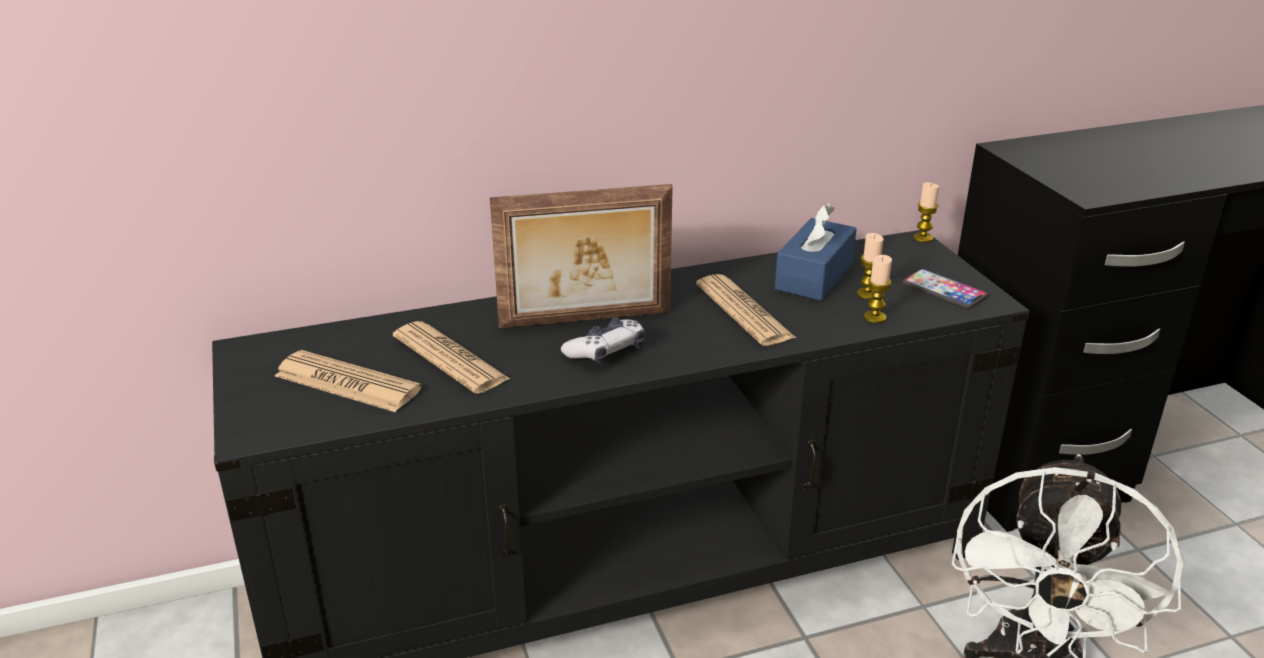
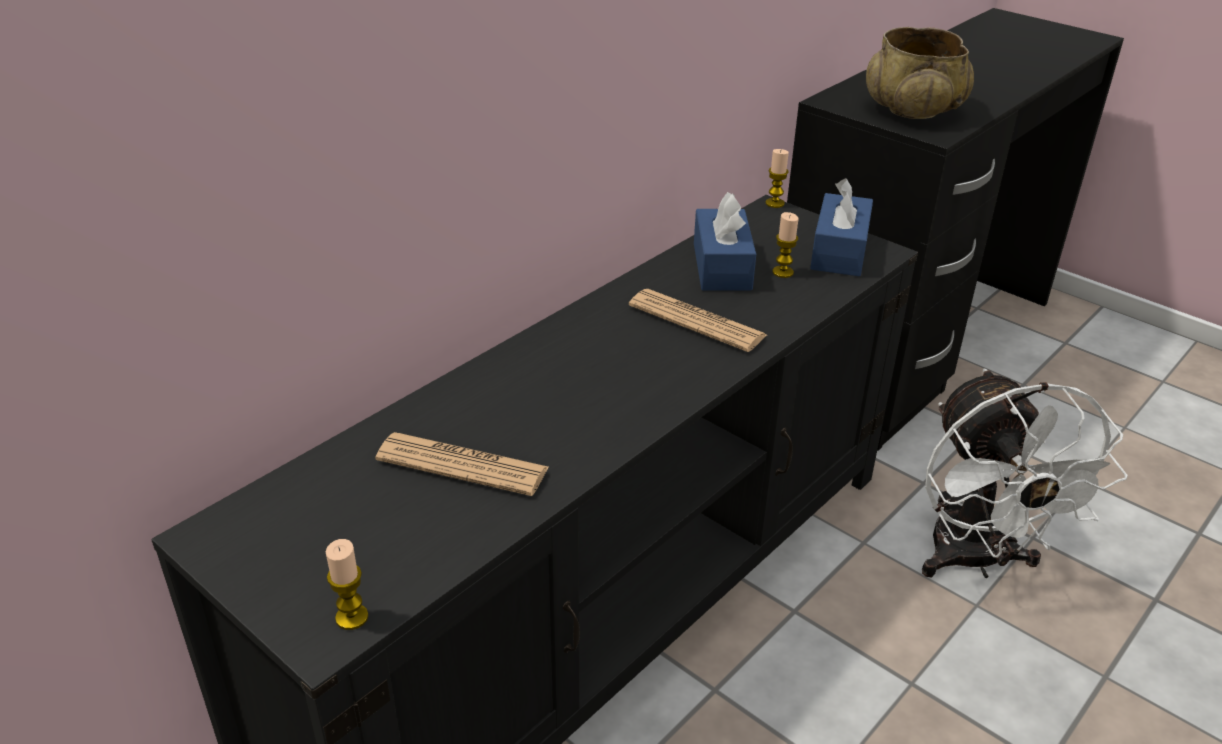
camera: 30 degrees left, 5 degrees up
newspaper [275,350,422,412] -> none
picture frame [490,184,673,328] -> none
game controller [561,318,644,365] -> none
candle [864,255,892,323] -> candle moved to [326,539,369,630]
phone [902,269,988,309] -> blue tissue box [810,178,873,276]
none -> beige bowl [866,27,974,119]

